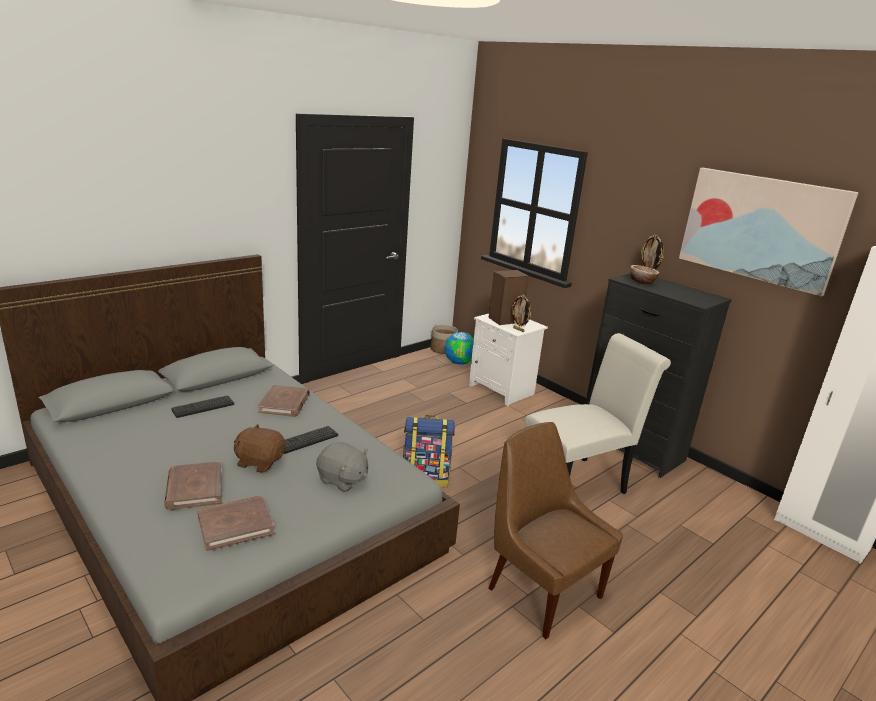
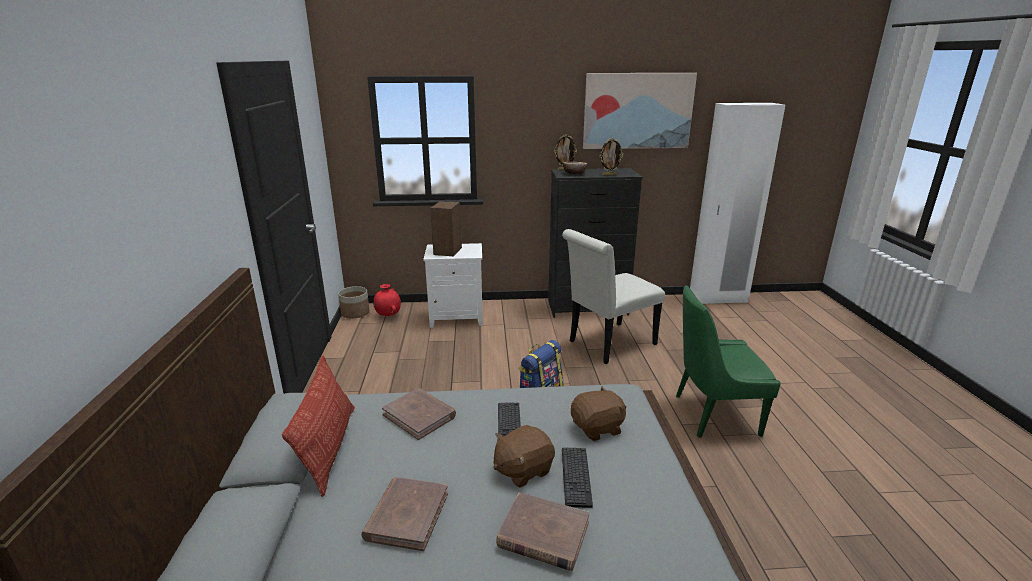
camera: 50 degrees left, 0 degrees up
keyboard [171,395,234,418] -> keyboard moved to [562,448,593,508]
brown book [198,496,275,551] -> brown book moved to [361,477,448,551]
grey plush toy [316,442,368,492] -> brown plush toy [571,386,626,441]
globe [444,332,474,365] -> red vase [373,284,401,316]
brown chair [488,422,623,639] -> green chair [676,285,781,438]
picture frame [512,294,531,332] -> picture frame moved to [599,138,623,175]
white chair [525,333,671,494] -> white chair turned 135 degrees counterclockwise [562,229,665,364]
none -> pillow [282,355,355,497]

